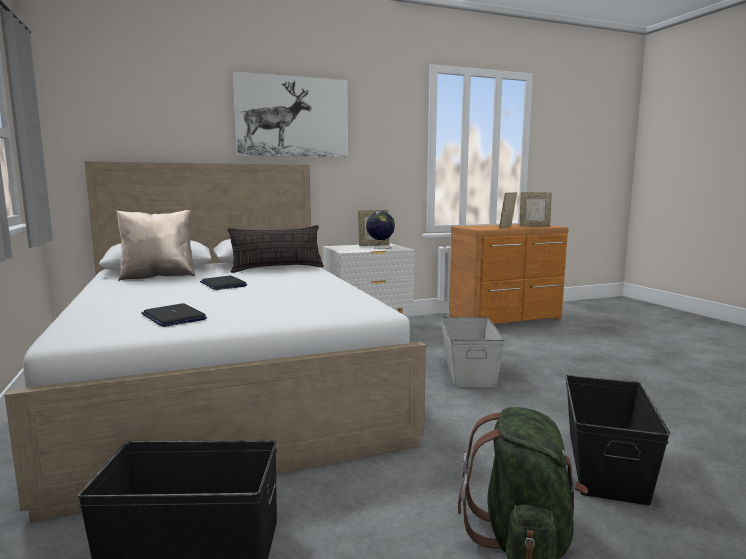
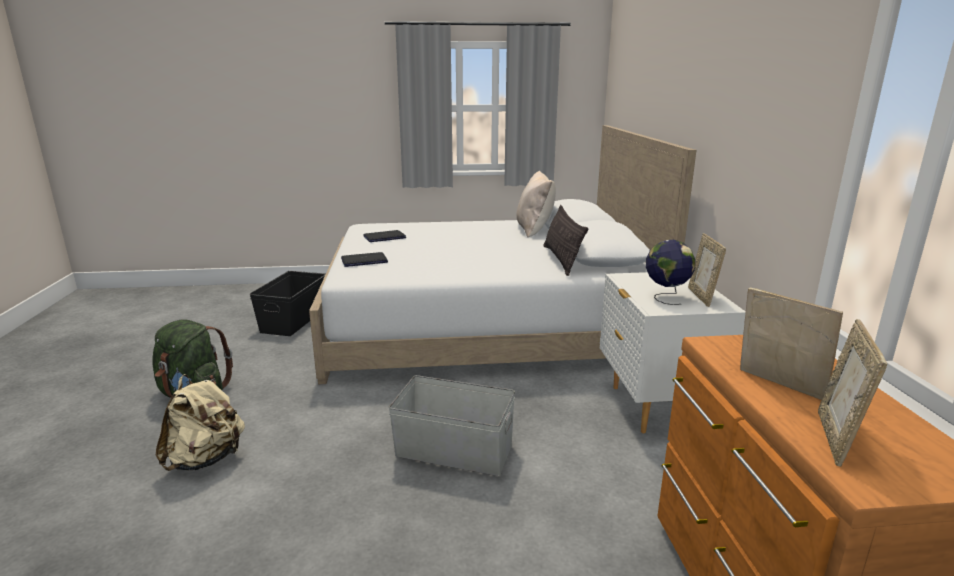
camera: 105 degrees right, 10 degrees up
laptop [200,275,247,290] -> laptop moved to [341,252,388,267]
picture [233,72,348,158] -> none
black storage box [566,375,670,505] -> beige backpack [156,374,245,471]

